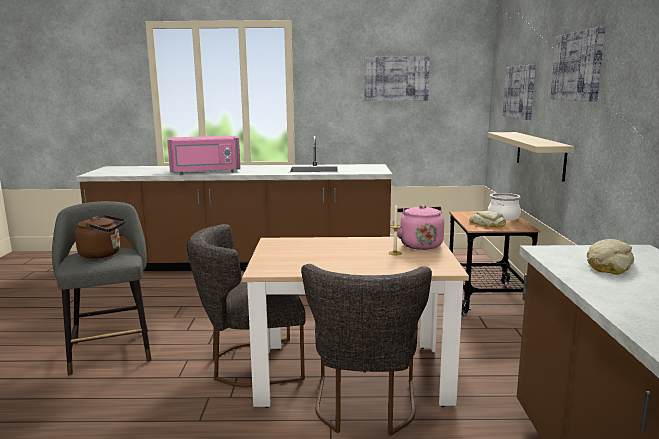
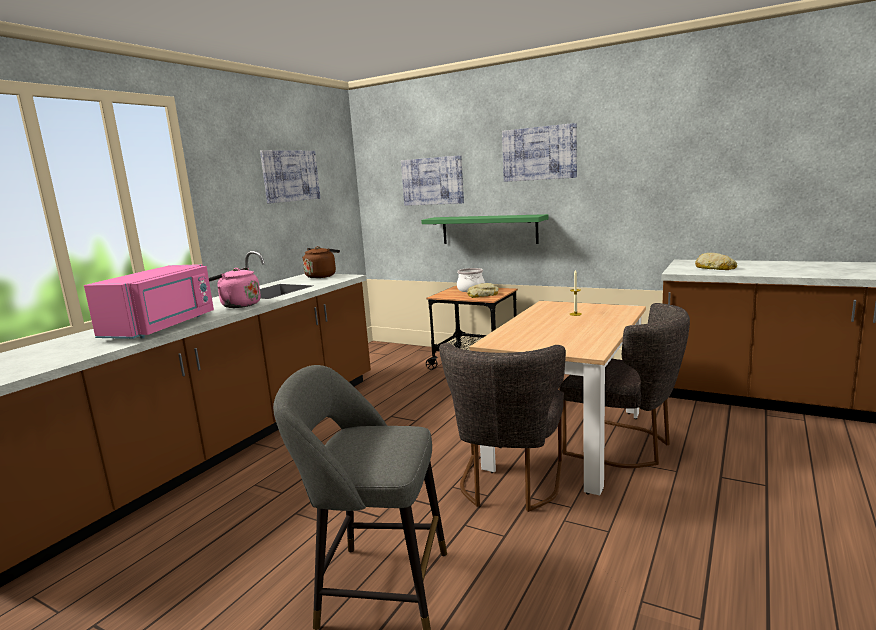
camera: 60 degrees left, 0 degrees up
brown kettle [75,215,126,259] -> brown kettle moved to [302,246,340,278]
pink kettle [392,205,444,250] -> pink kettle moved to [209,267,261,308]
beige shelf [488,132,574,182] -> green shelf [421,214,548,244]

